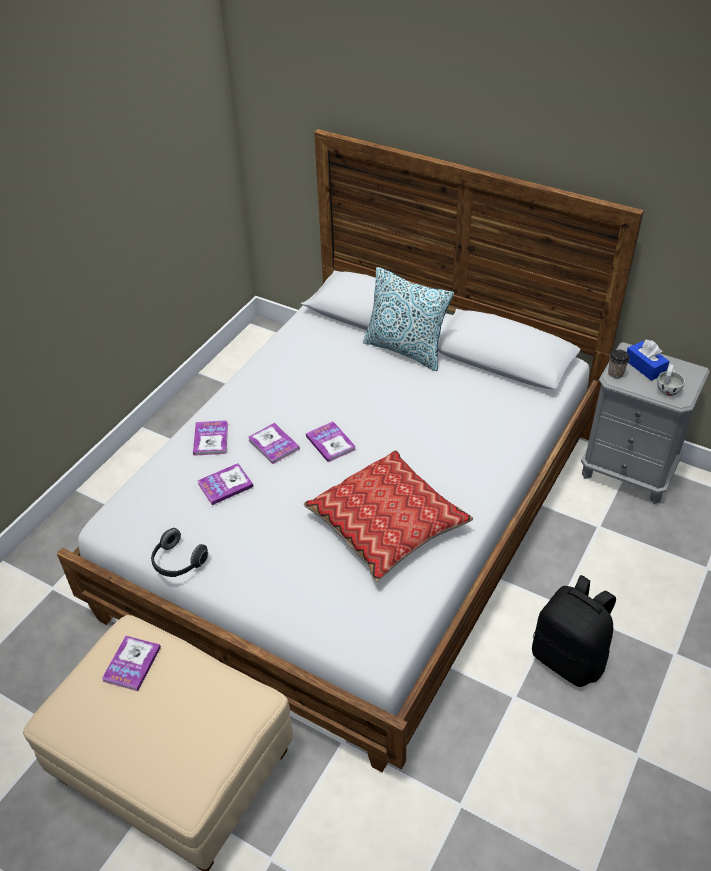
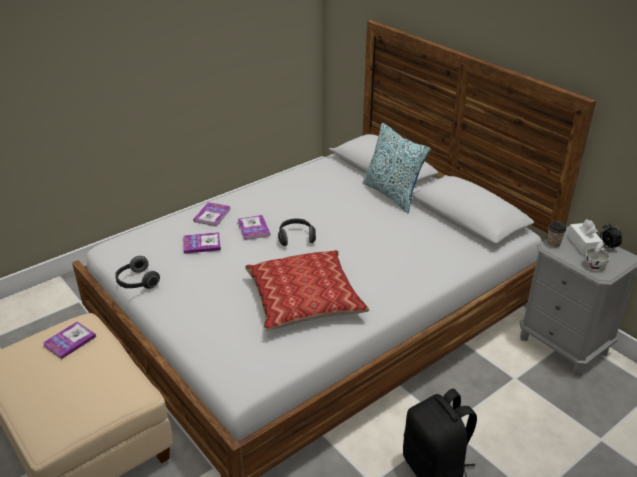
camera: 20 degrees right, 10 degrees down
book [306,421,356,463] -> headphones [278,219,316,246]
blue tissue box [627,340,669,381] -> white tissue box [567,219,603,255]
none -> alarm clock [600,223,622,251]

